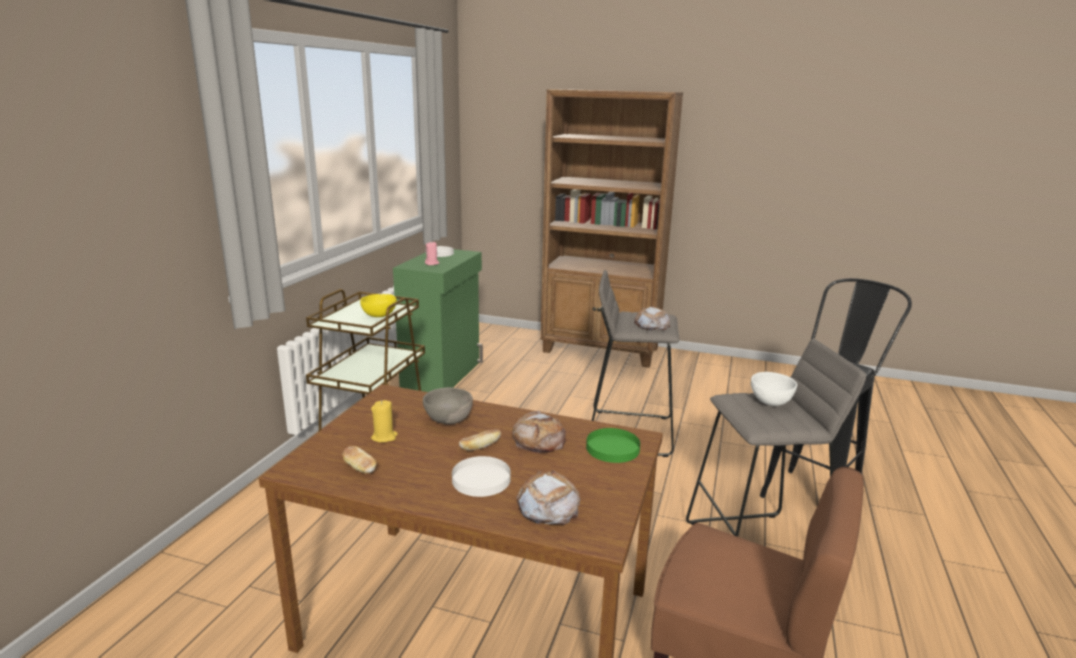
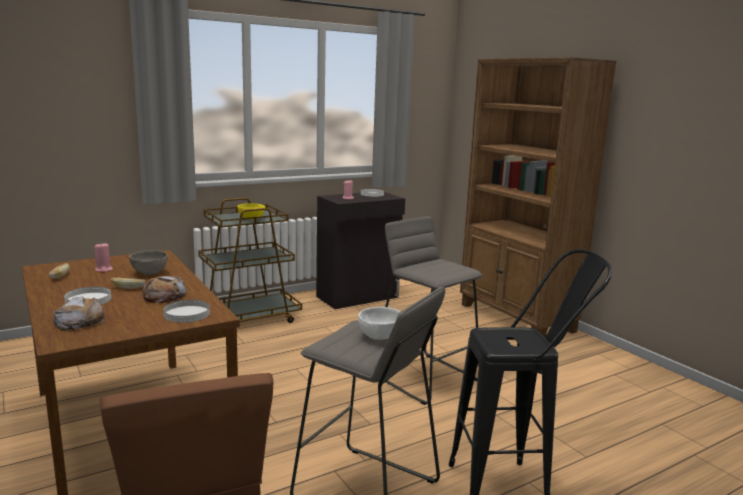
camera: 40 degrees right, 5 degrees down
yellow candle [371,400,398,443] -> pink candle [95,242,113,272]
green cabinet [393,249,483,392] -> black cabinet [316,192,405,309]
green plate [586,428,640,463] -> white plate [163,300,210,323]
bread [634,306,671,330] -> none

